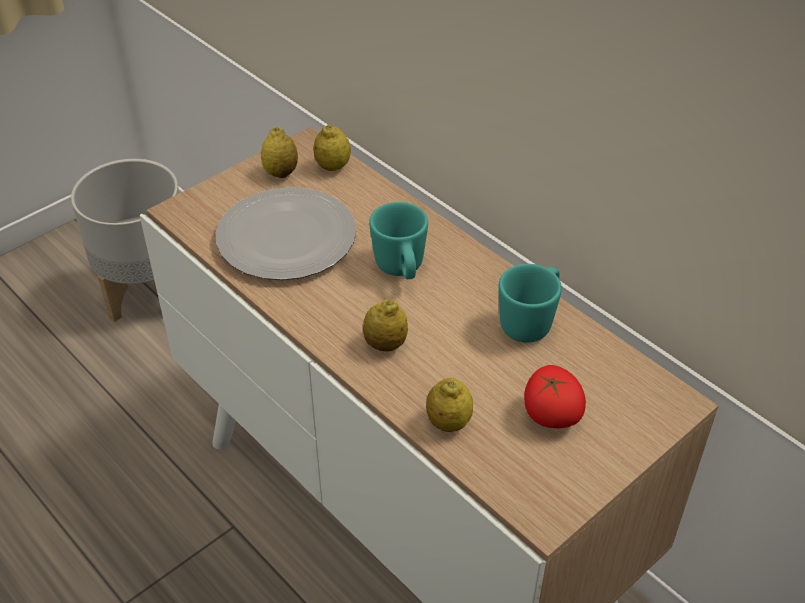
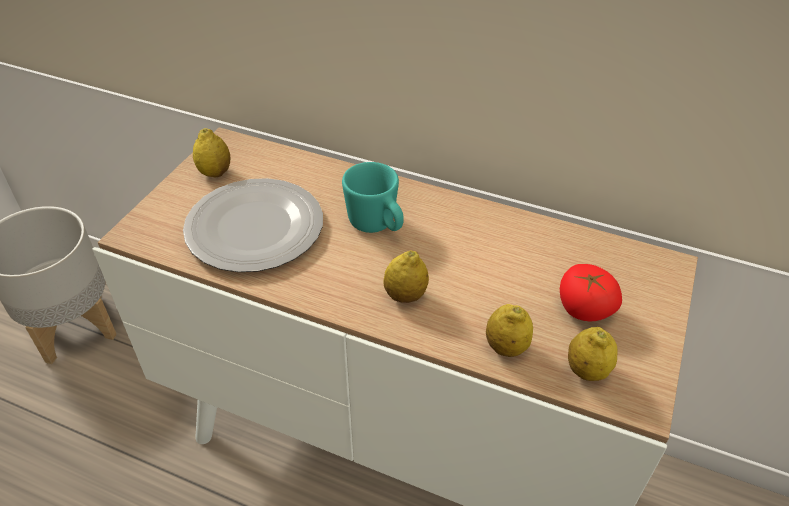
camera: 25 degrees left, 0 degrees up
lemon [313,125,351,171] -> lemon moved to [568,327,618,381]
turquoise mug [498,264,562,343] -> none

